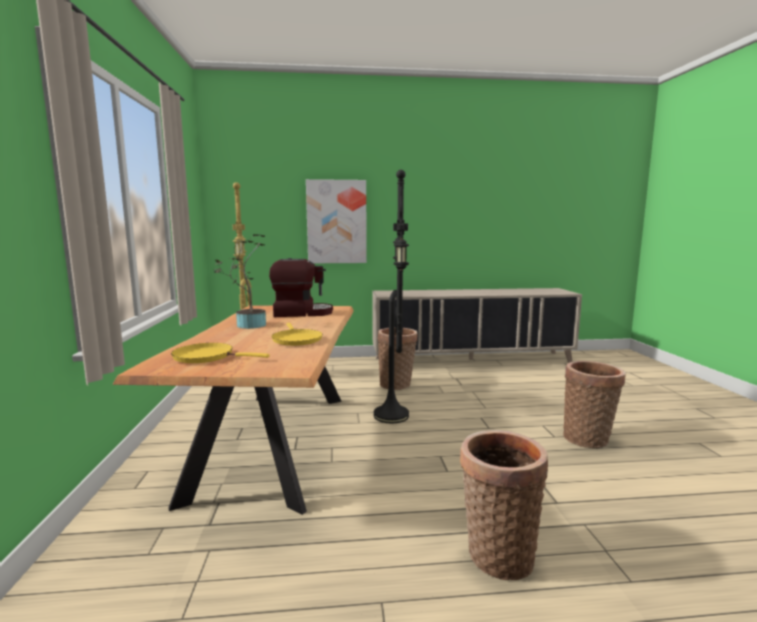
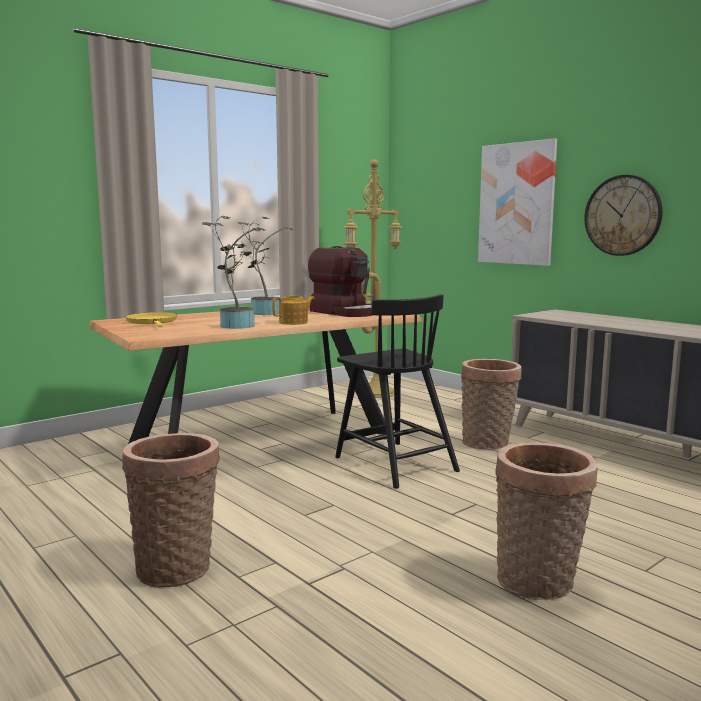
camera: 55 degrees right, 0 degrees up
yellow frying pan [272,323,322,346] -> potted plant [202,216,265,329]
black floor lamp [374,170,409,424] -> black chair [335,294,460,489]
none -> teapot [272,296,315,325]
none -> wall clock [584,175,663,256]

